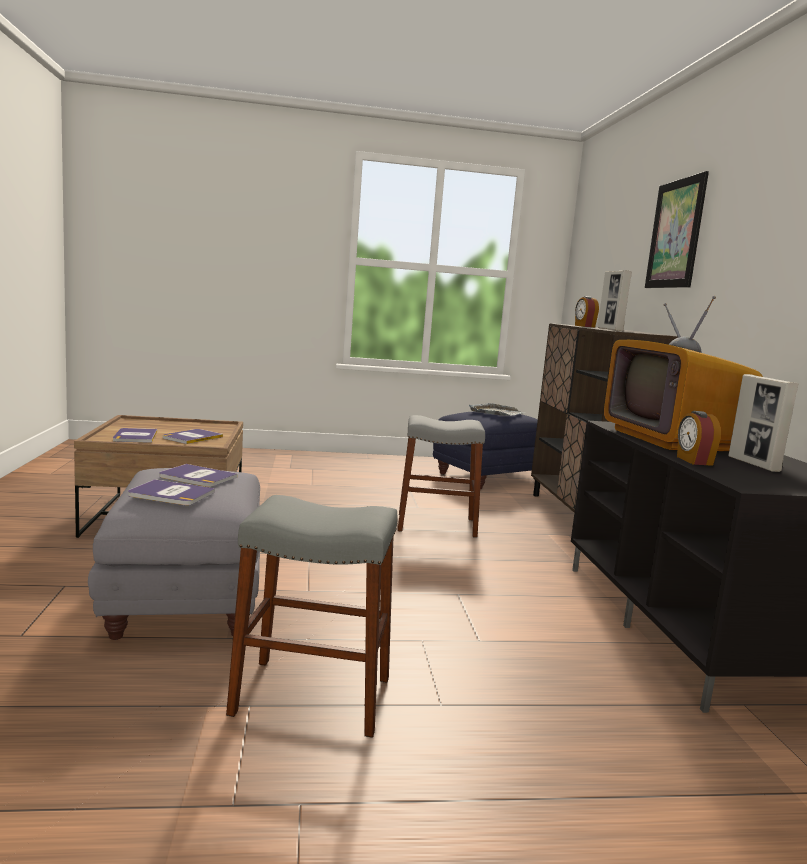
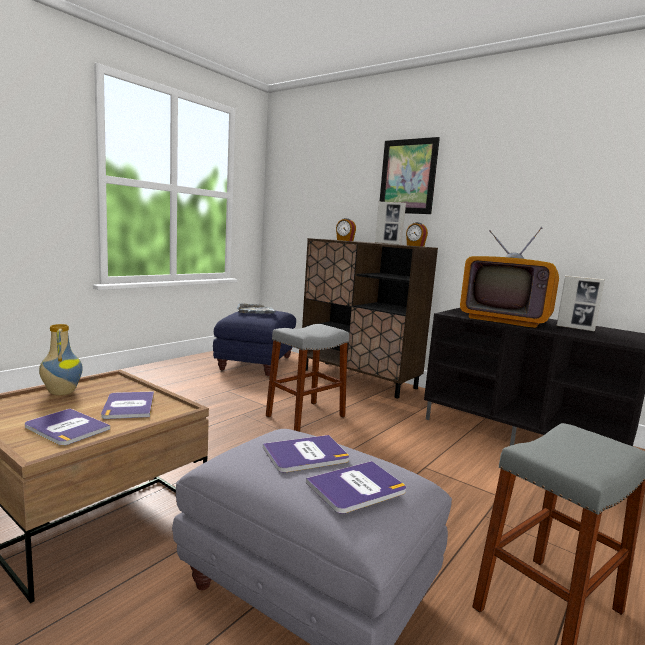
camera: 45 degrees left, 0 degrees up
alarm clock [677,411,721,466] -> alarm clock moved to [406,222,428,247]
none -> vase [39,324,83,395]

